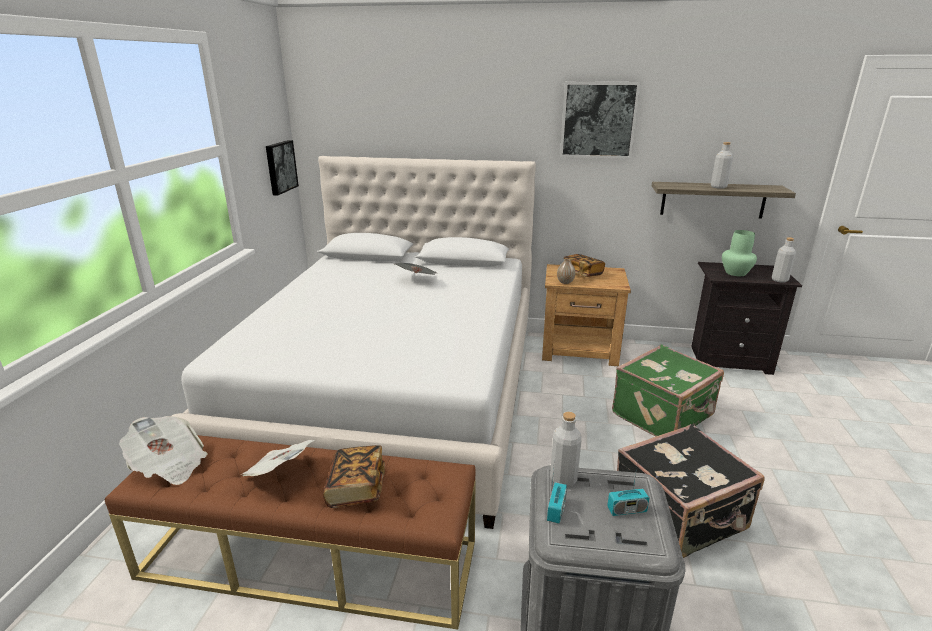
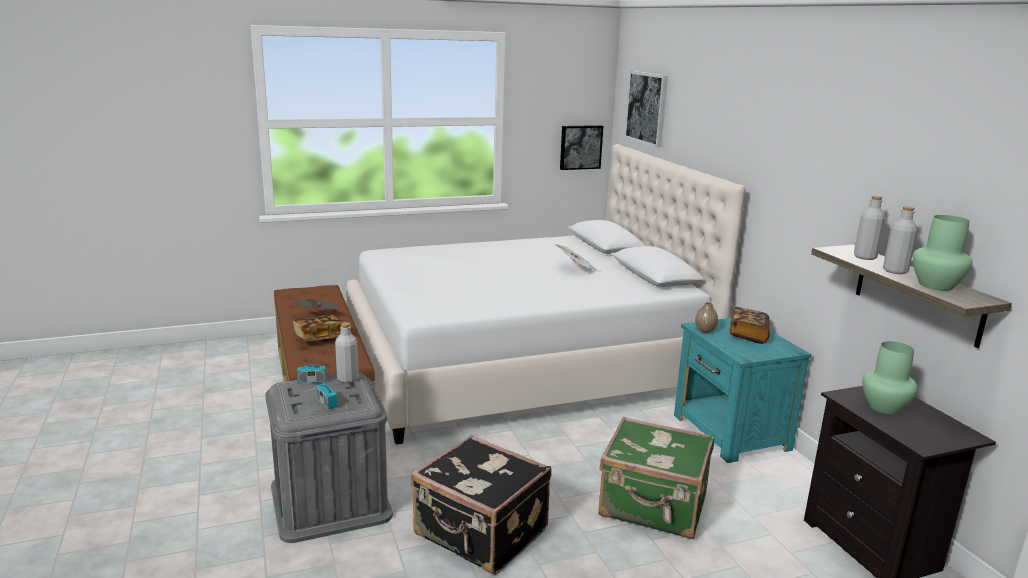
camera: 60 degrees right, 5 degrees down
newspaper [119,416,208,485] -> none
brown nightstand [542,264,631,366] -> turquoise nightstand [674,318,811,463]
picture [560,82,640,159] -> picture moved to [624,71,668,147]
grey bottle [772,237,796,283] -> grey bottle moved to [854,196,885,260]
none -> green vase [913,215,973,291]

